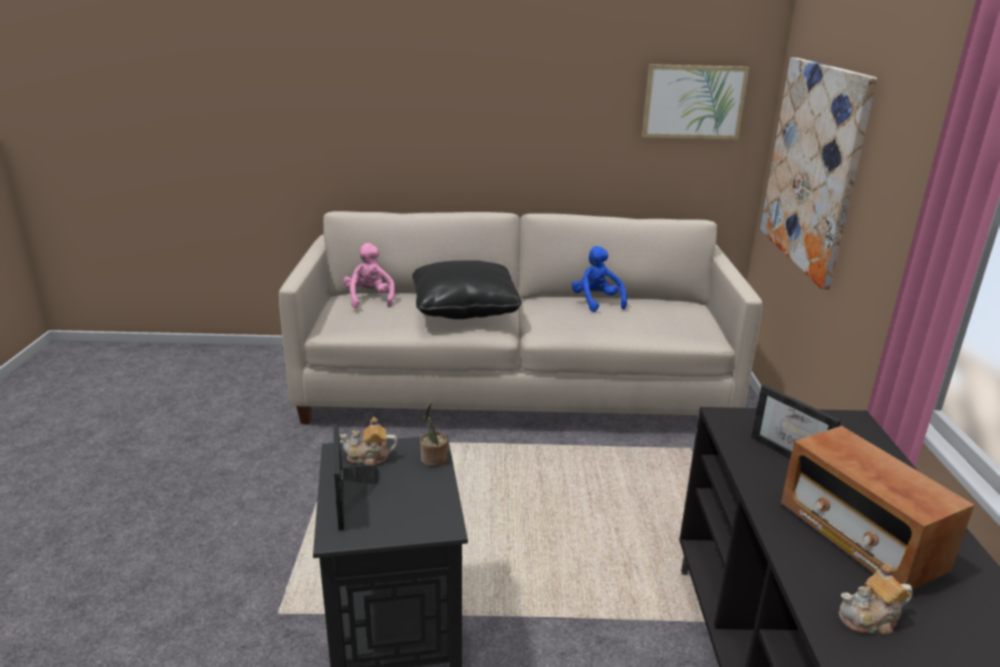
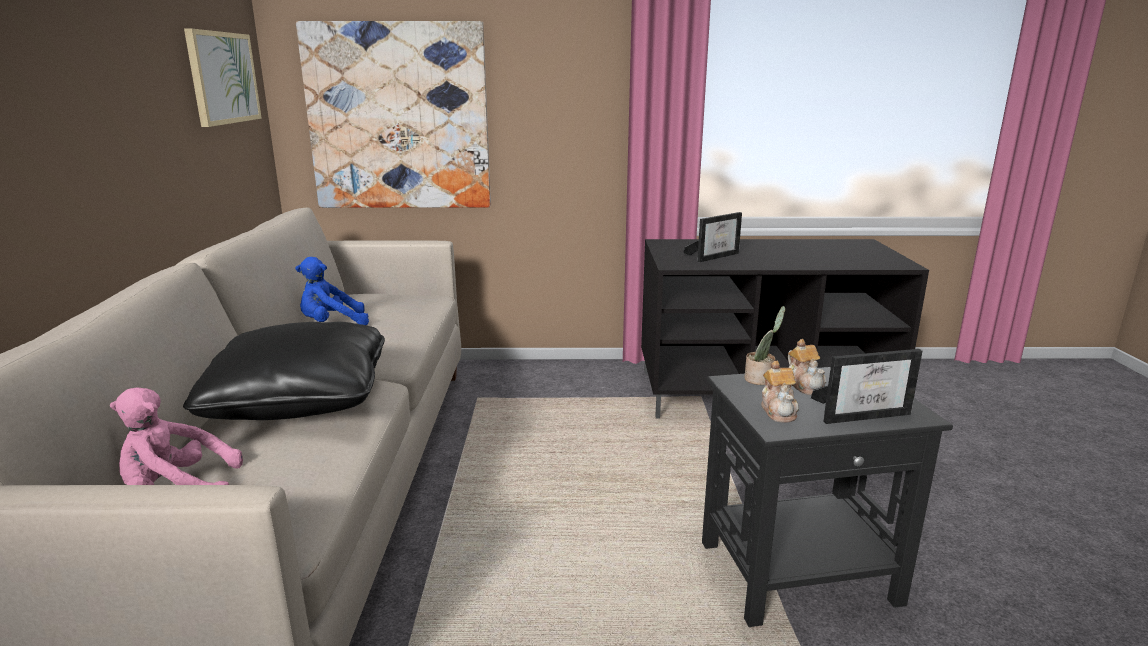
camera: 90 degrees left, 5 degrees down
radio [781,426,974,590] -> none
teapot [839,564,913,634] -> teapot moved to [788,339,826,395]

